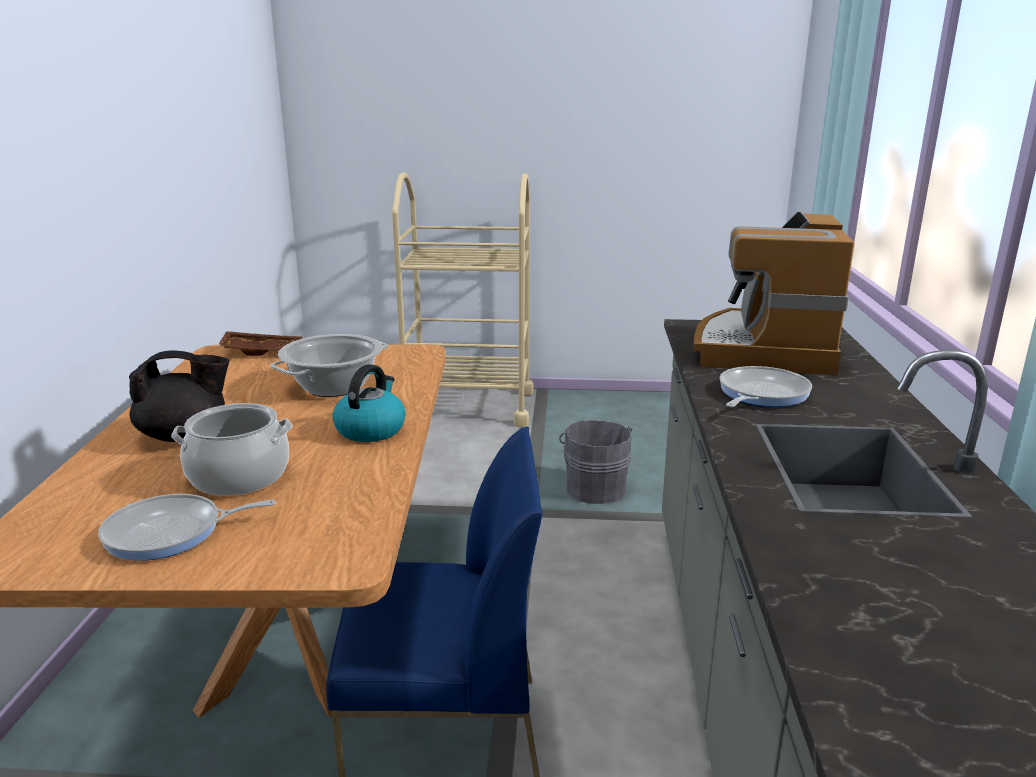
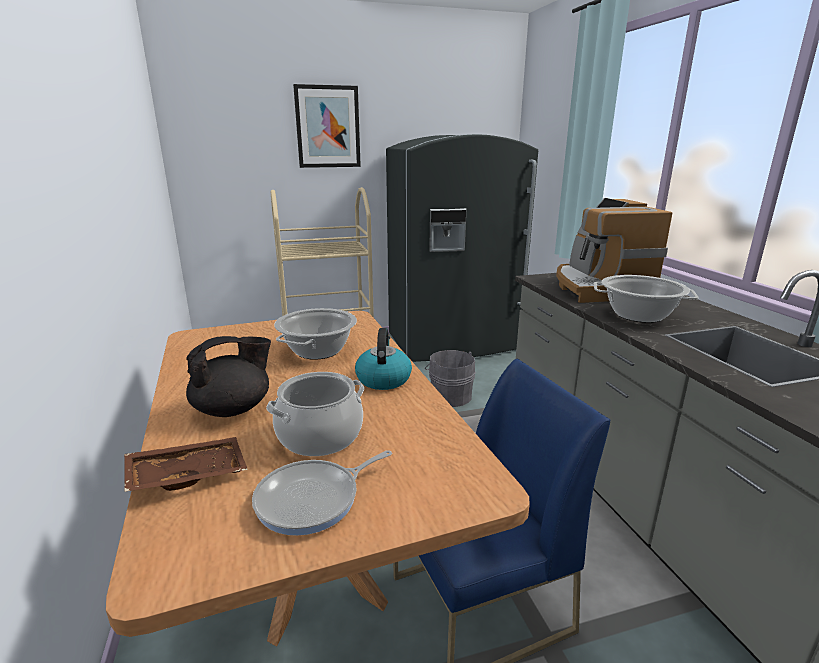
camera: 20 degrees left, 0 degrees up
brown tray [218,331,302,356] -> brown tray moved to [124,437,248,492]
frying pan [720,366,812,407] -> cooking pot [594,275,699,323]
none -> picture [293,84,361,168]
none -> grey fridge [386,134,538,362]

